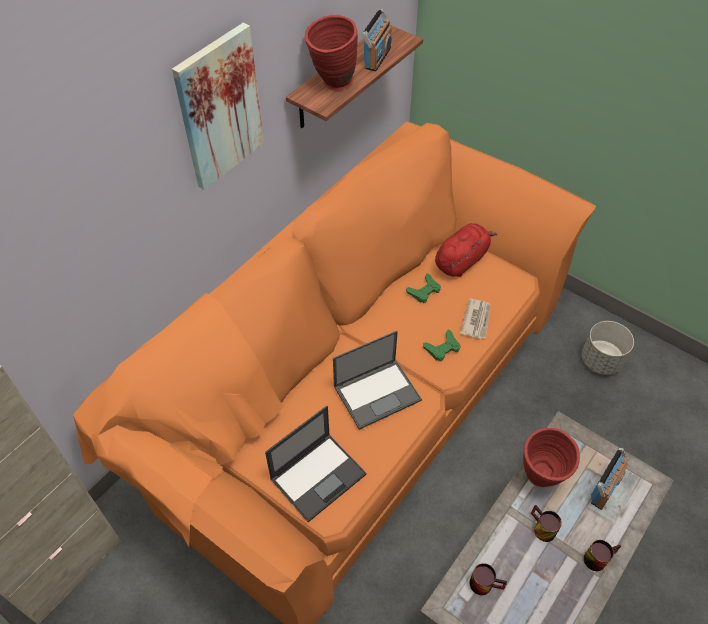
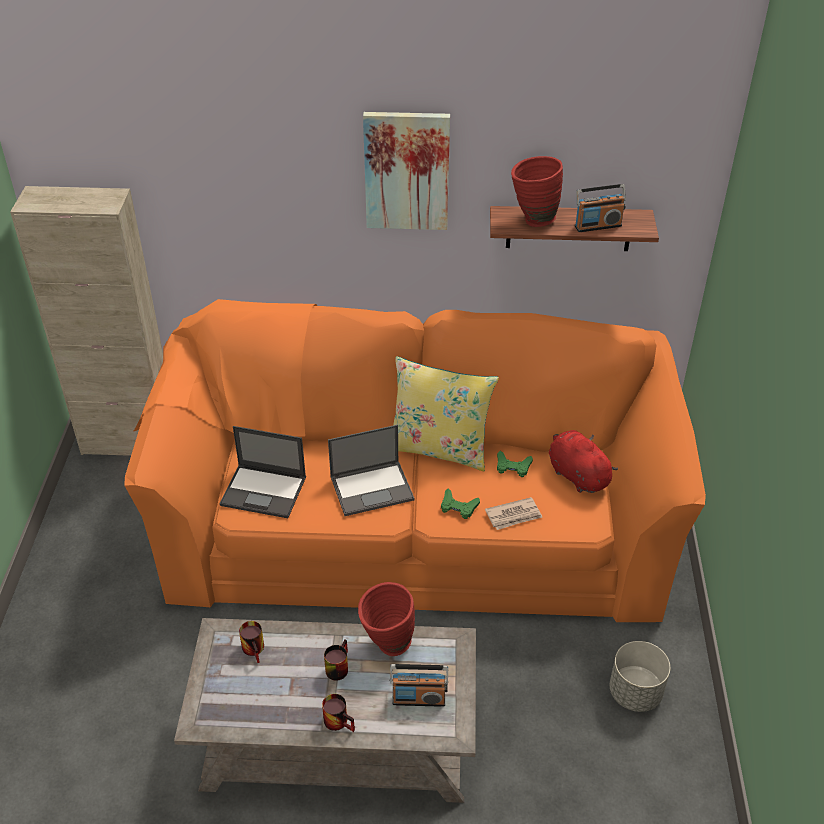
camera: 55 degrees right, 10 degrees down
laptop [333,331,422,430] -> laptop turned 45 degrees counterclockwise [328,425,414,516]
red plush toy [435,223,497,277] -> red plush toy turned 135 degrees counterclockwise [549,430,618,493]
none -> yellow pillow [393,356,499,471]

